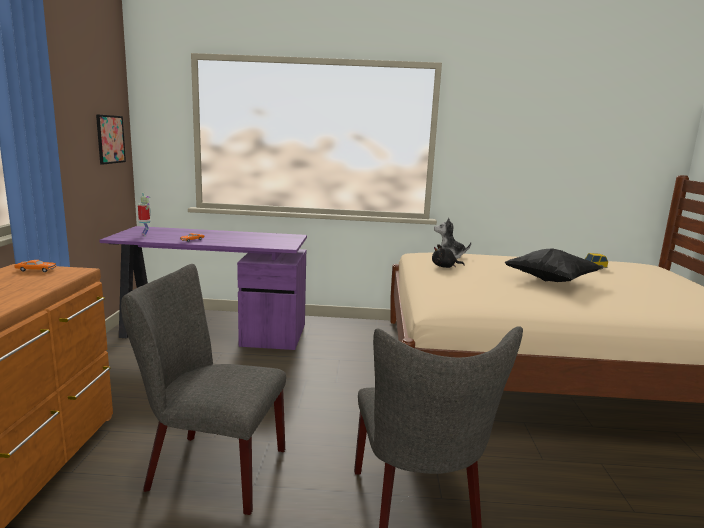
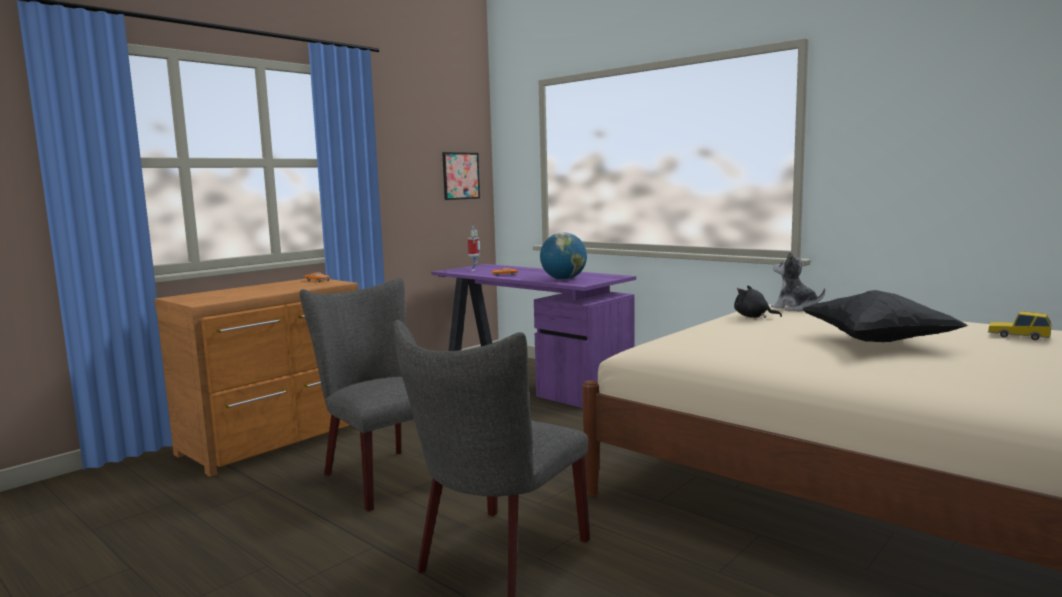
camera: 40 degrees right, 5 degrees down
none -> globe [540,233,587,280]

